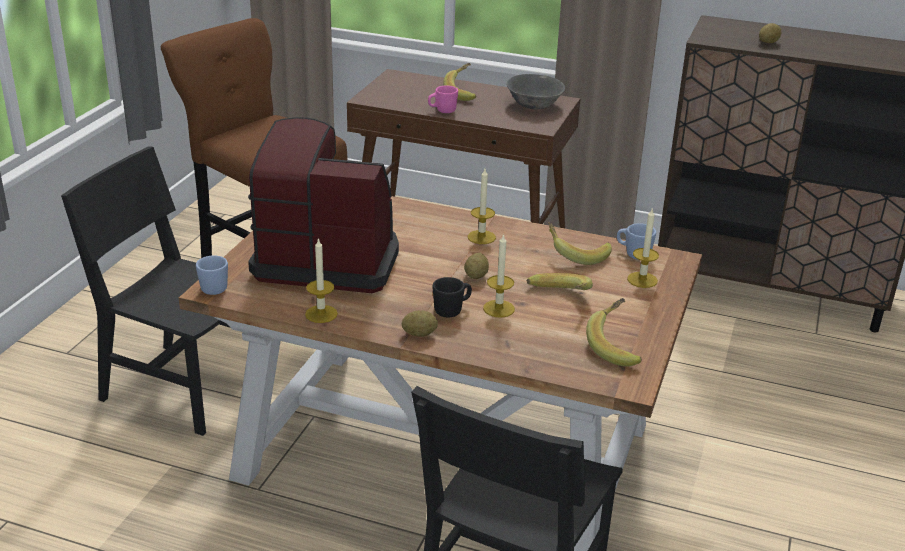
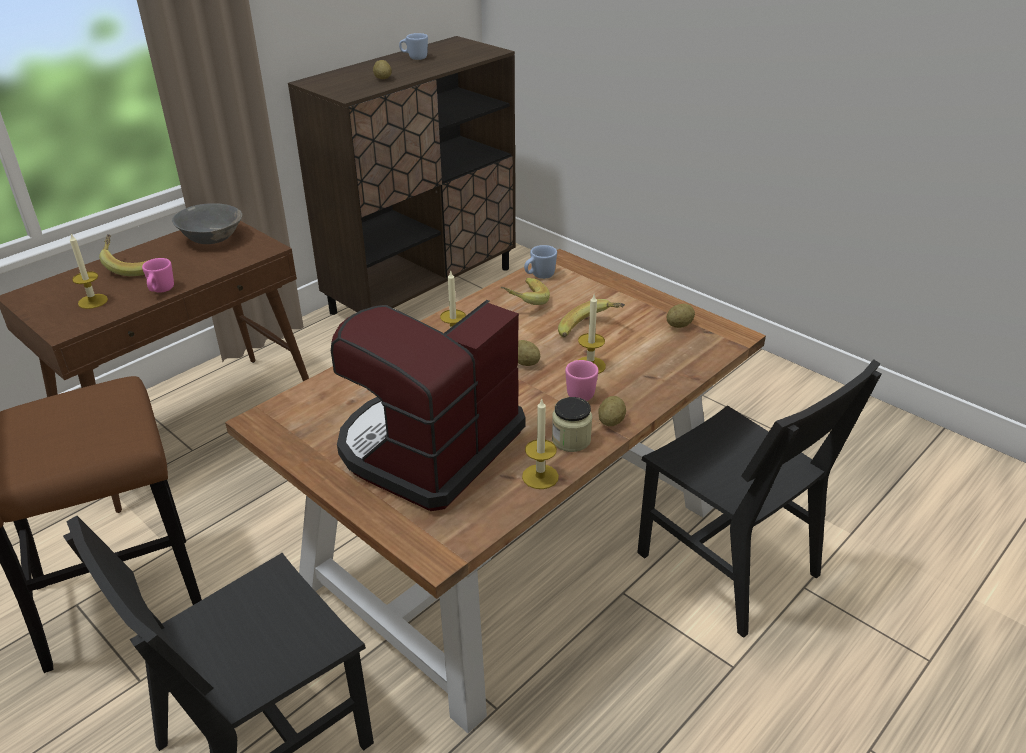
camera: 65 degrees left, 5 degrees up
blue mug [196,255,228,295] -> blue mug moved to [399,33,428,60]
black mug [432,277,472,318] -> pink mug [565,360,598,401]
banana [586,298,642,367] -> potato [667,304,695,328]
candle [627,207,659,288] -> candle moved to [70,234,108,309]
none -> jar [552,397,592,452]

